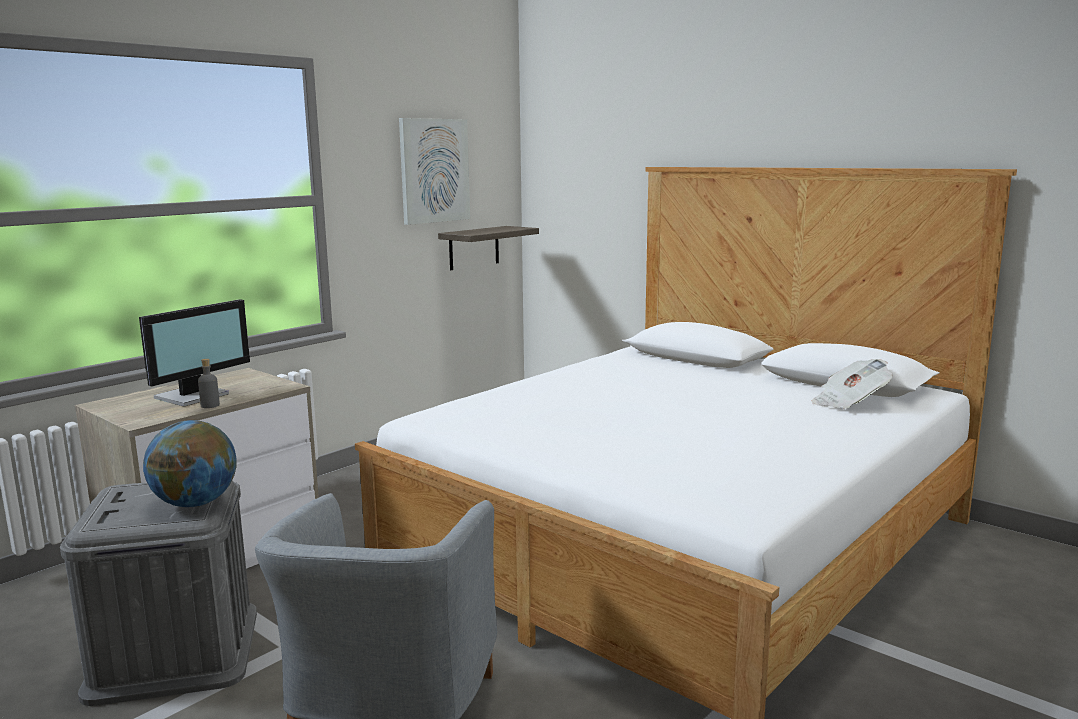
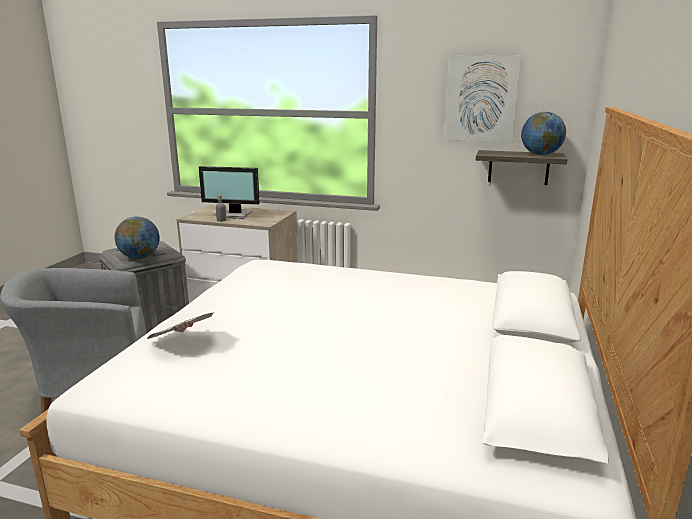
camera: 65 degrees right, 5 degrees up
newspaper [812,359,892,409] -> newspaper moved to [148,313,213,339]
none -> globe [521,112,566,155]

